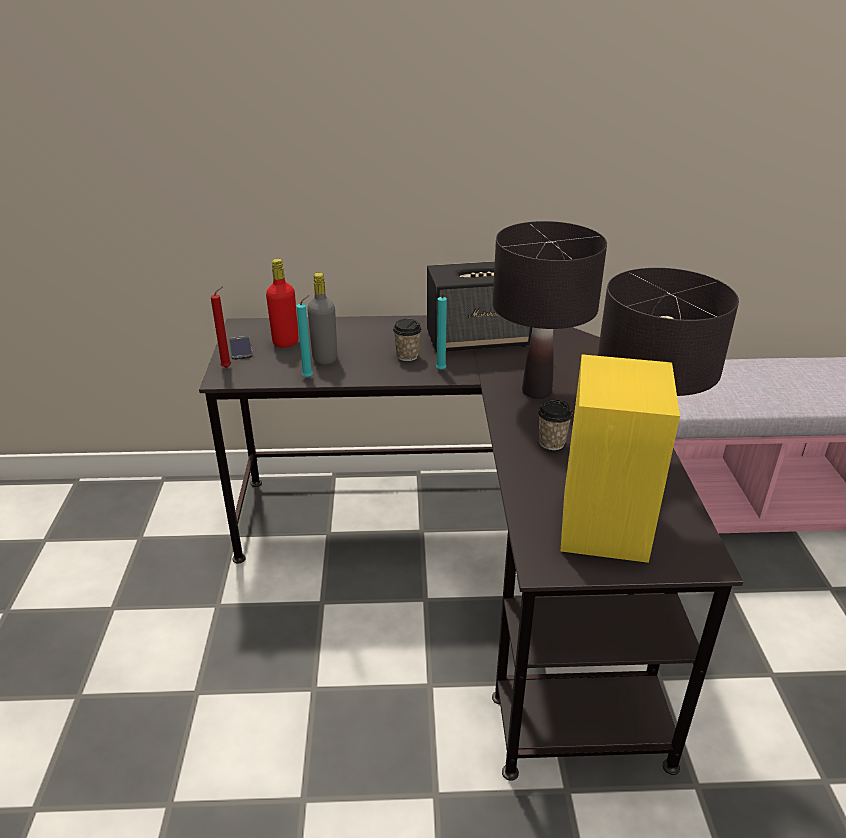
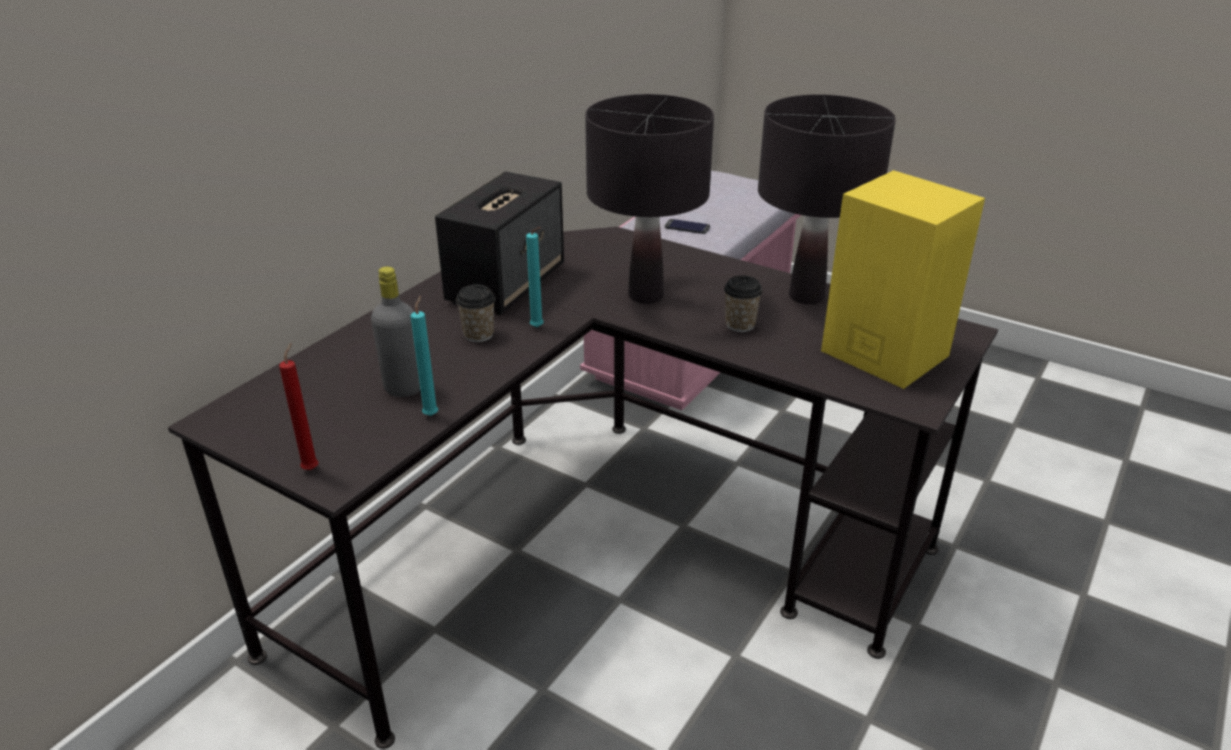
camera: 55 degrees left, 0 degrees up
phone [229,336,253,360] -> phone moved to [665,219,710,234]
red bottle [266,259,298,348] -> none

